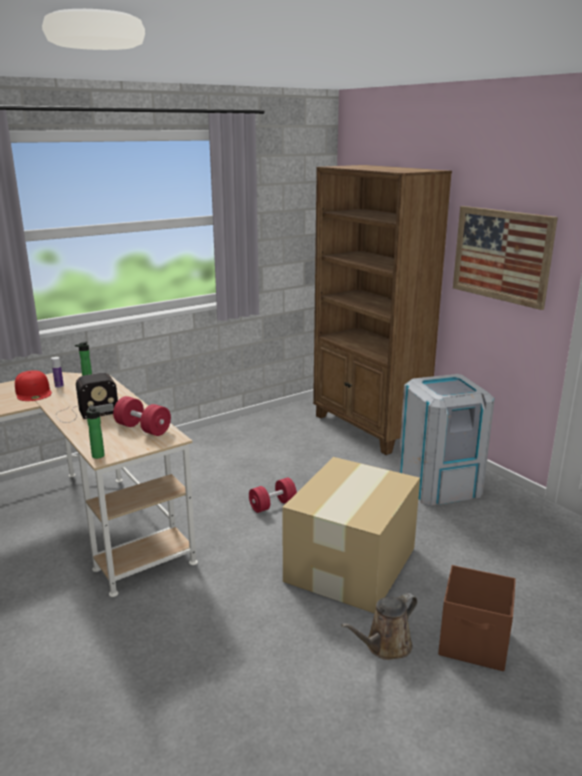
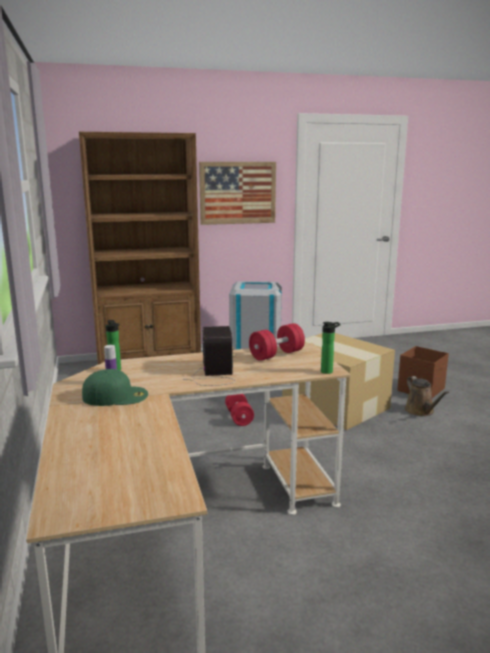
camera: 70 degrees left, 5 degrees down
red cap [15,370,52,401] -> green cap [82,369,148,406]

